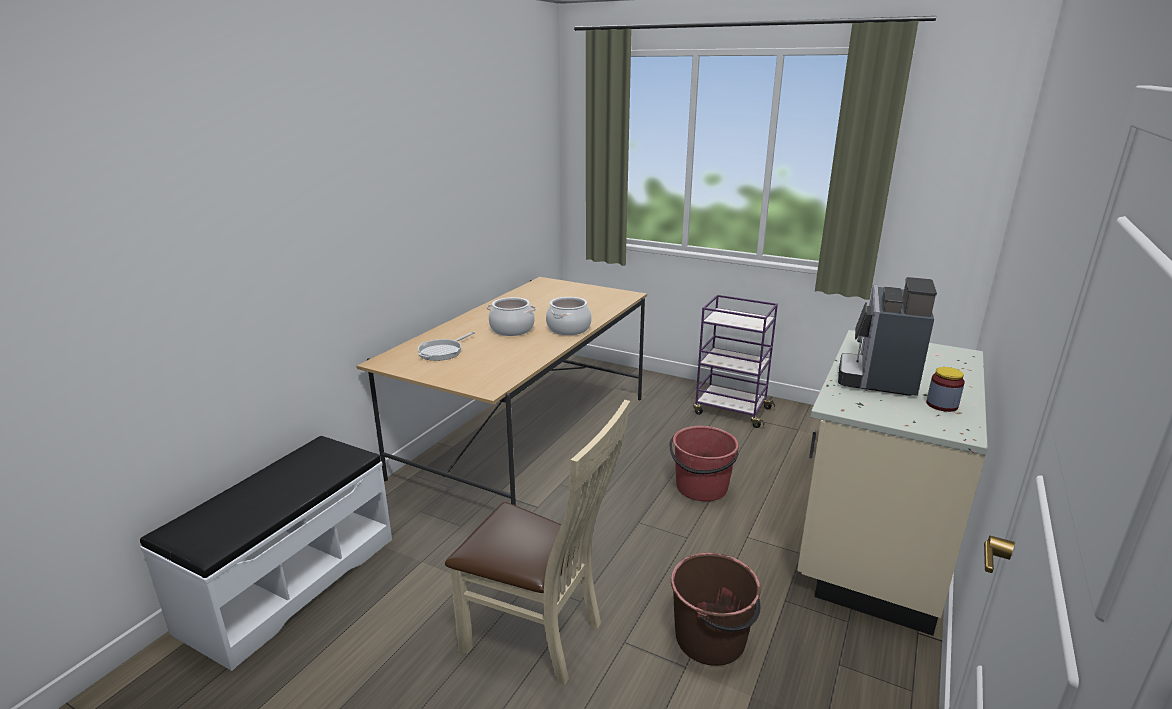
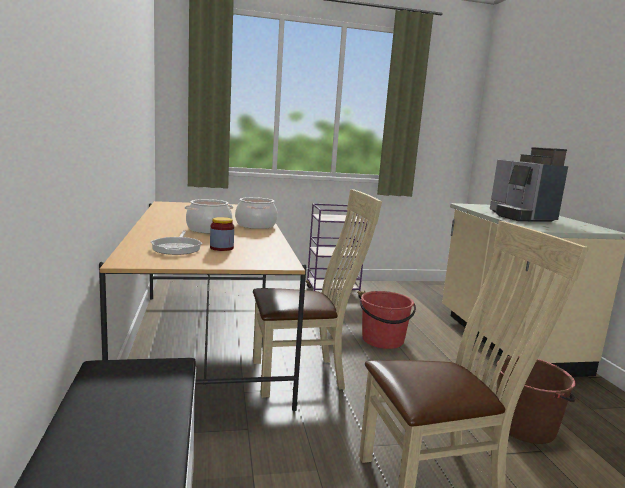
camera: 40 degrees left, 10 degrees down
jar [926,367,965,412] -> jar moved to [210,217,234,251]
none -> beige chair [253,189,382,398]

